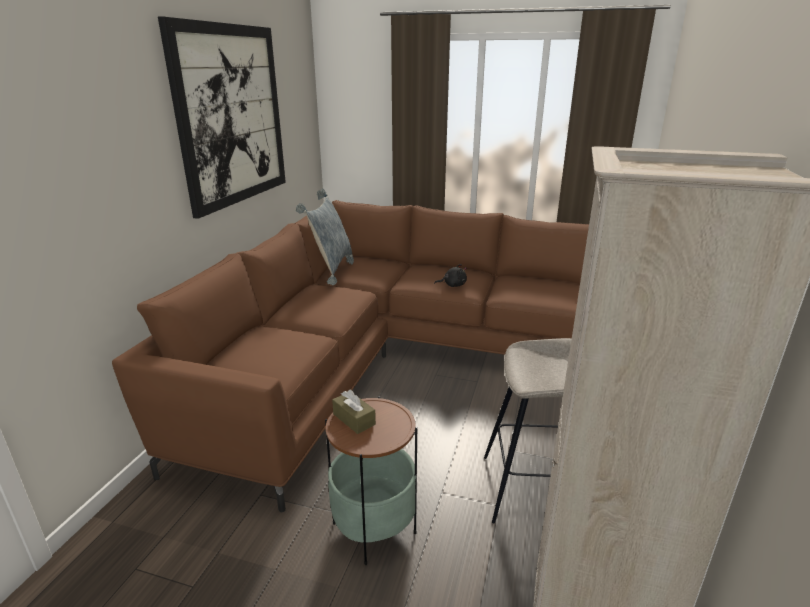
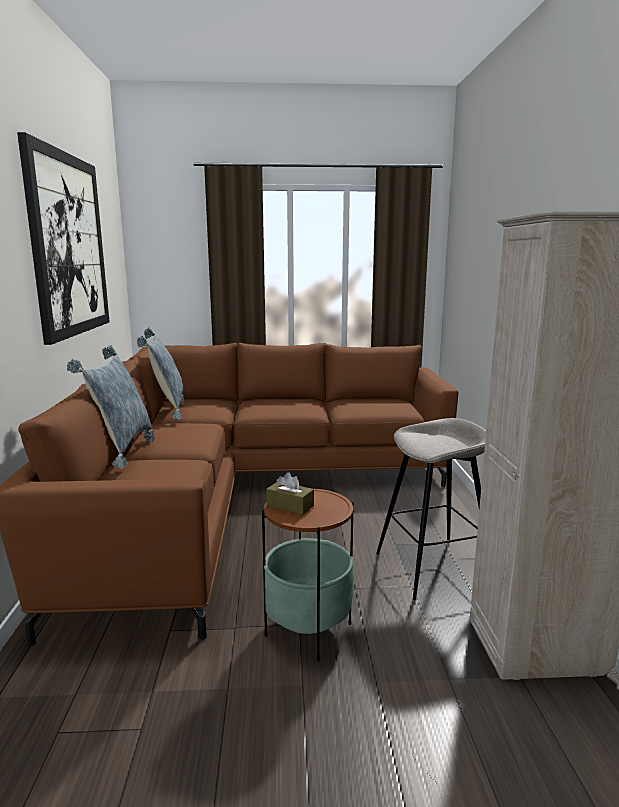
camera: 20 degrees left, 10 degrees down
black plush toy [434,264,467,287] -> none
none -> pillow [66,345,155,469]

